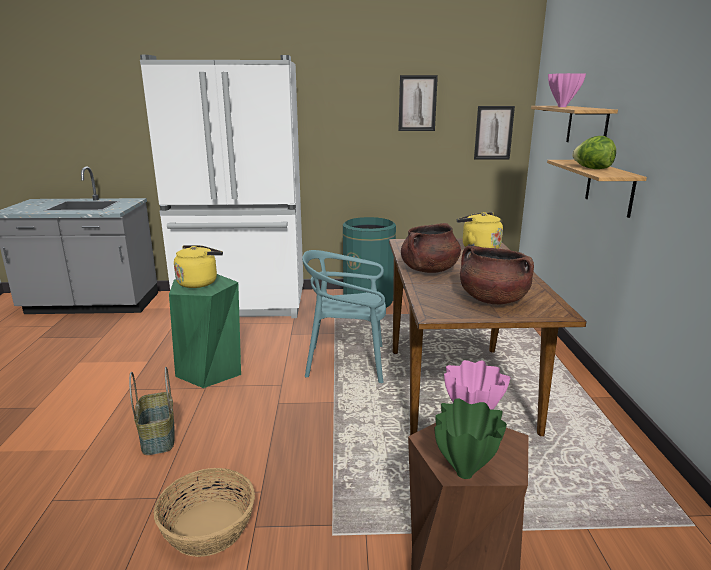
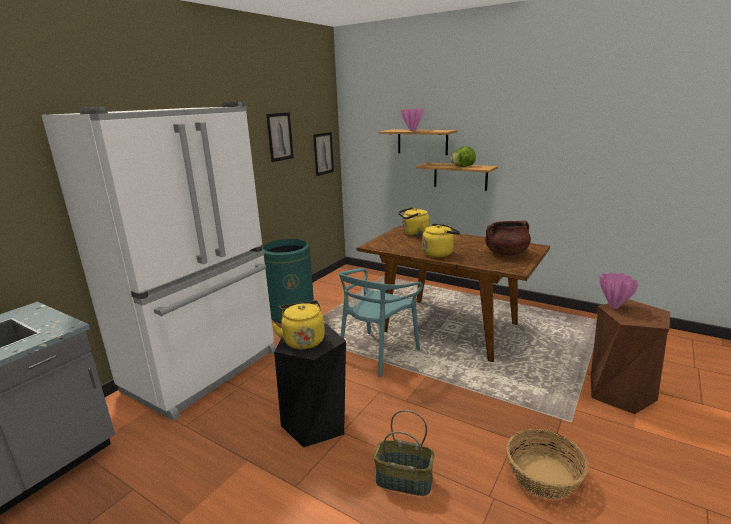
camera: 55 degrees left, 0 degrees up
green stool [169,274,241,388] -> black stool [274,324,346,448]
brown cooking pot [401,223,461,273] -> yellow kettle [422,223,460,257]
green vase [434,399,507,479] -> none

